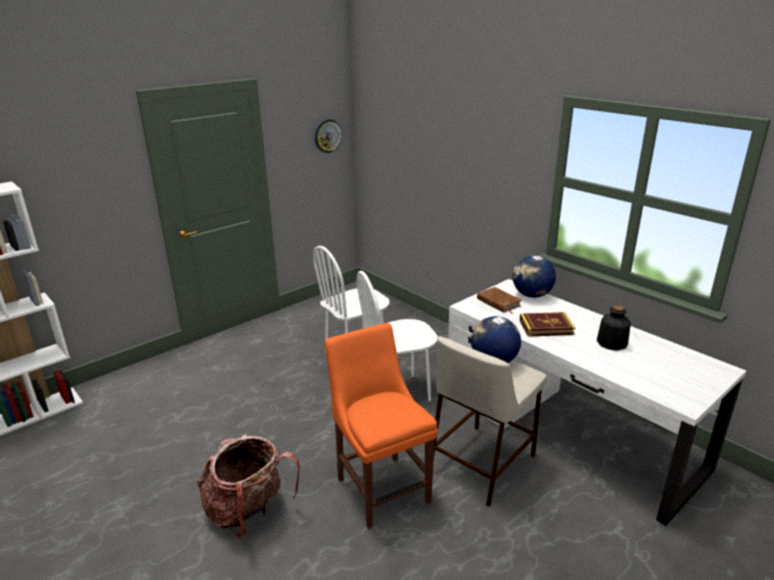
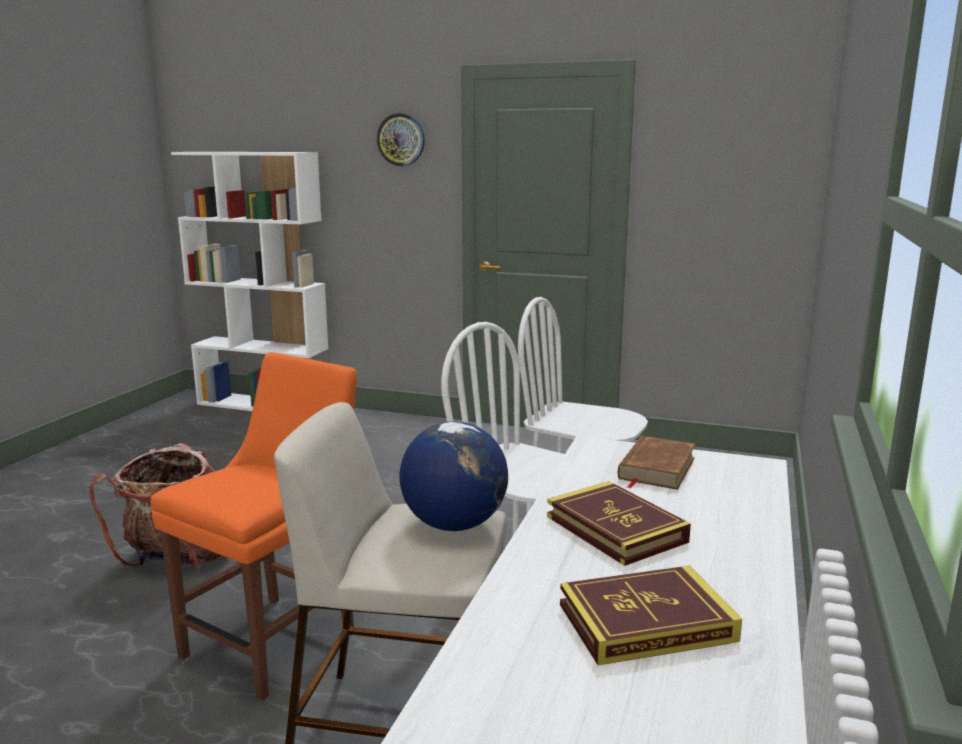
camera: 60 degrees right, 10 degrees down
wall clock [314,119,342,153] -> wall clock moved to [377,113,425,166]
globe [513,256,556,298] -> none
bottle [597,305,631,351] -> book [560,566,742,665]

